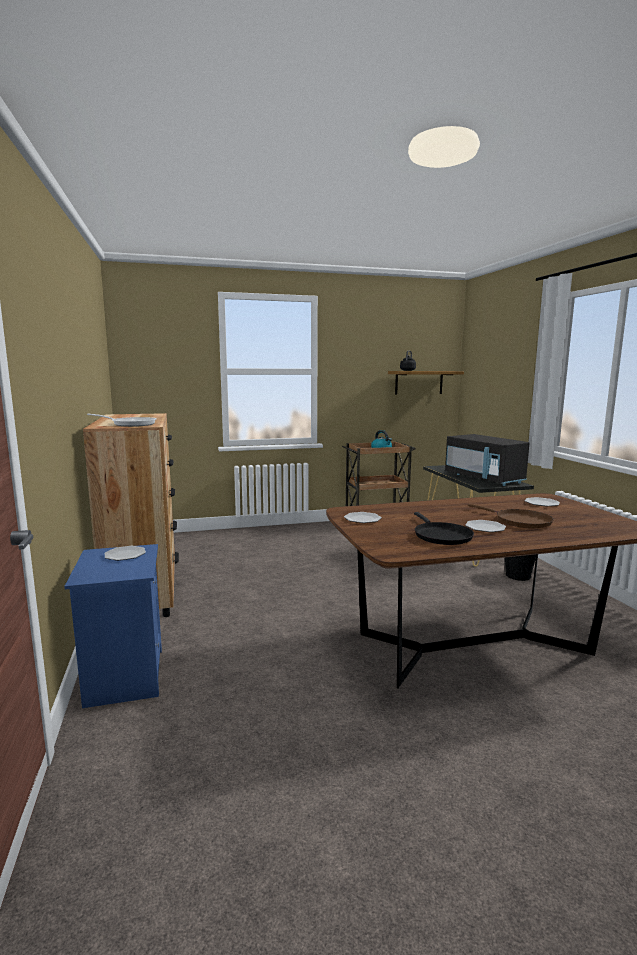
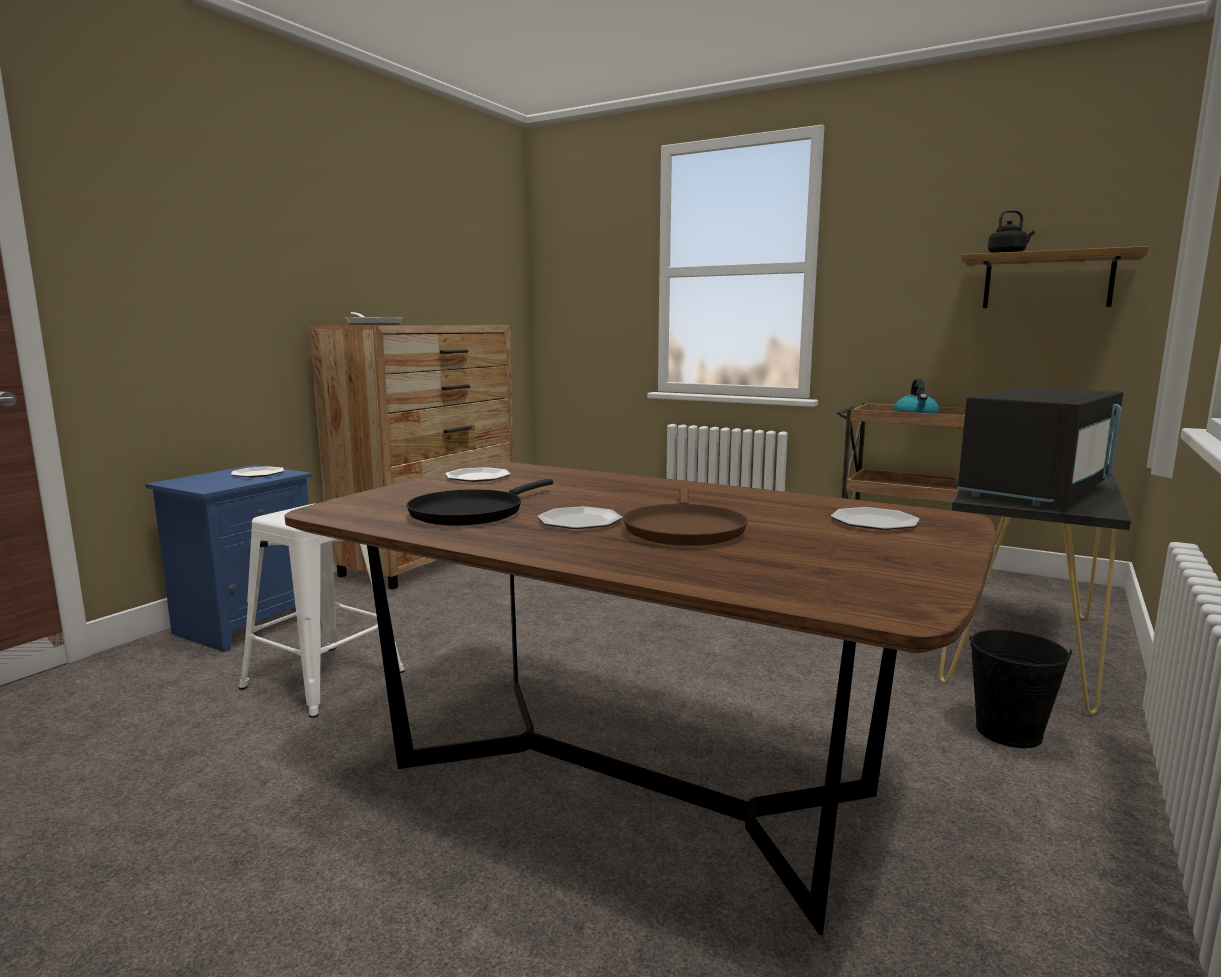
camera: 45 degrees right, 0 degrees up
black microwave [445,434,530,486] -> black microwave turned 150 degrees counterclockwise [958,387,1123,506]
none -> white stool [239,503,405,718]

